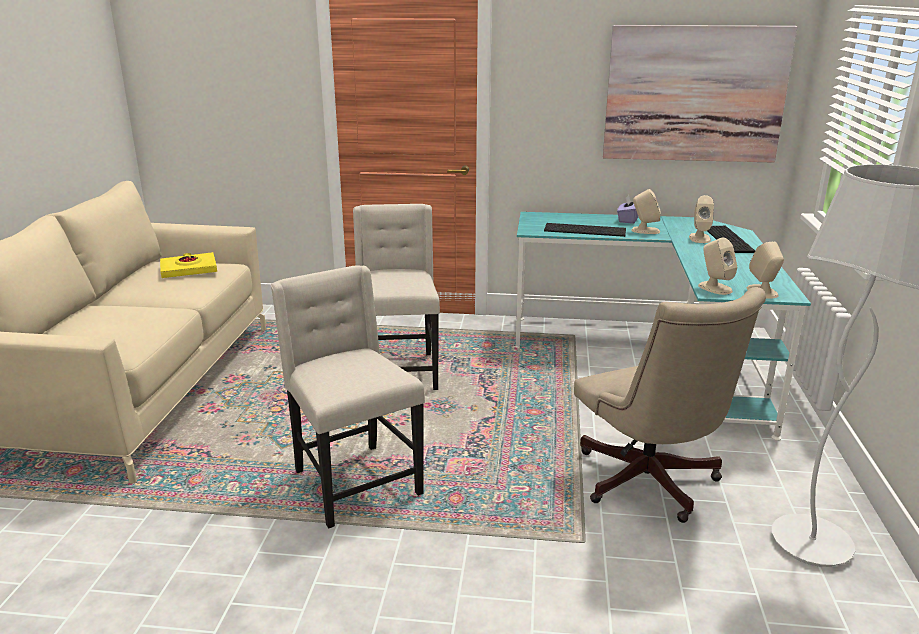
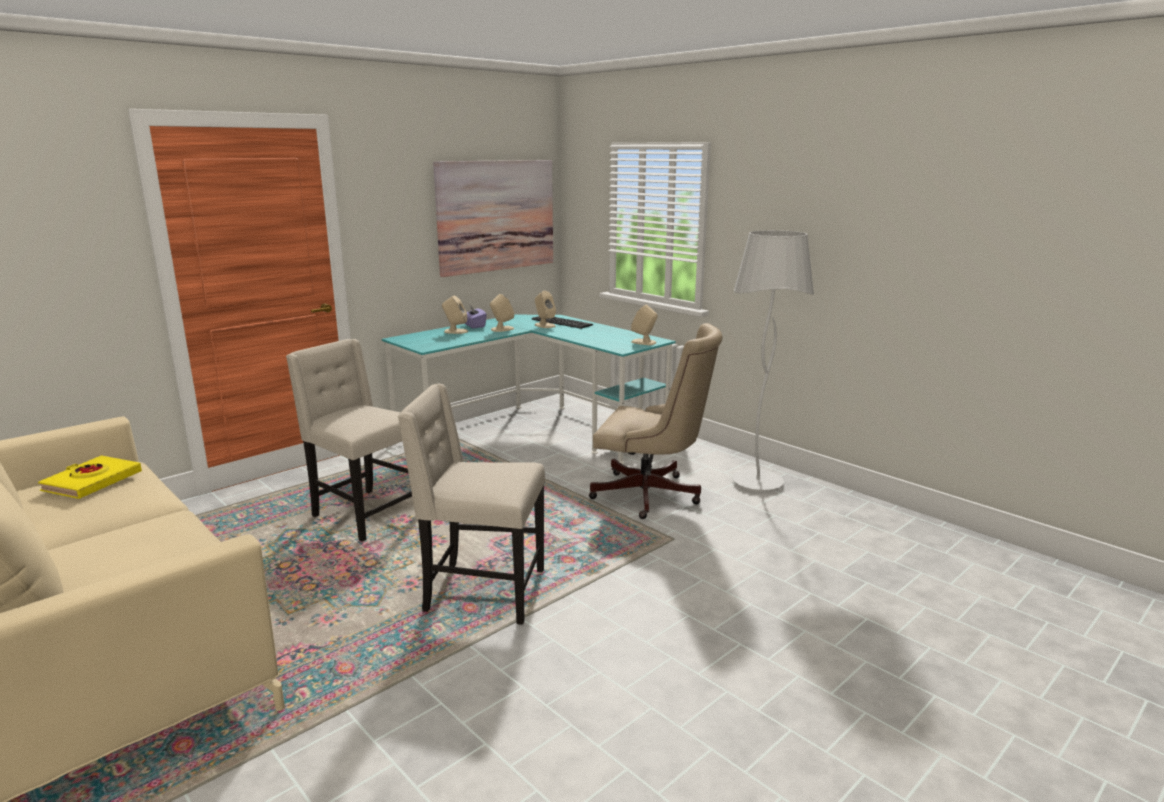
camera: 50 degrees left, 5 degrees down
keyboard [544,223,626,237] -> none
beige speaker [698,238,737,295] -> beige speaker moved to [442,296,468,334]

